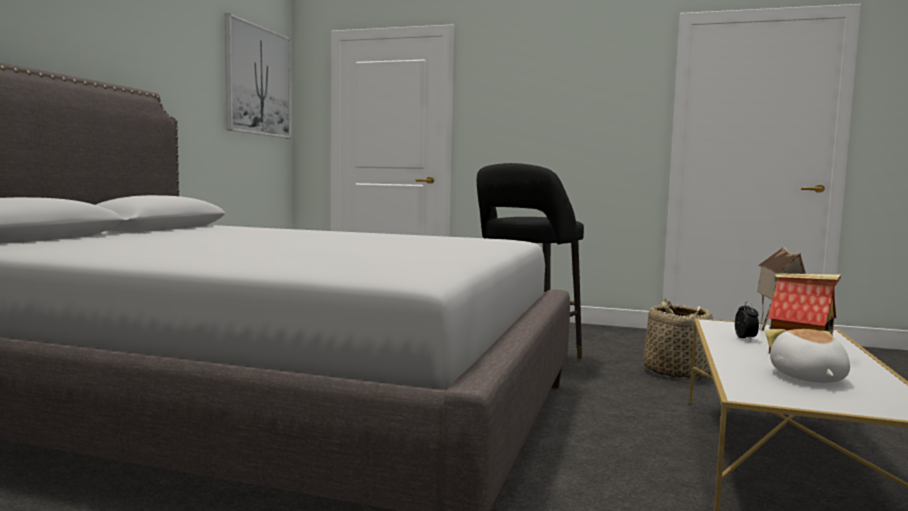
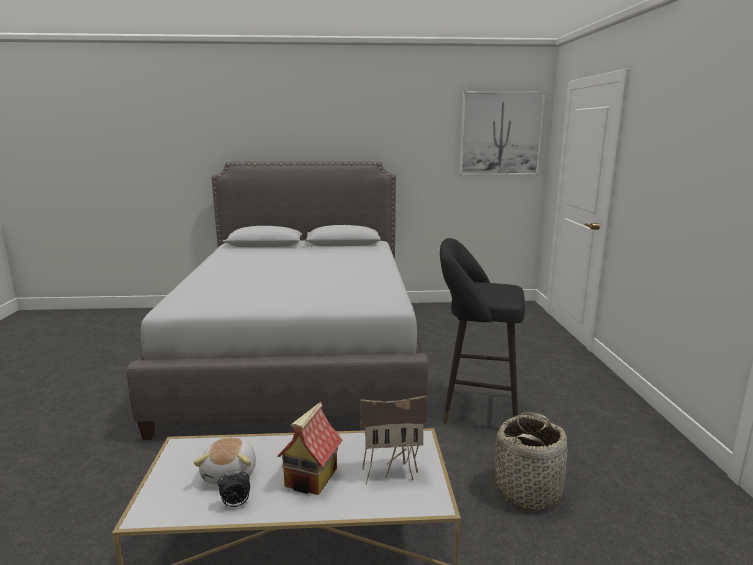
camera: 70 degrees right, 10 degrees up
alarm clock [735,301,759,340] -> alarm clock moved to [218,469,250,507]
plush toy [765,329,850,383] -> plush toy turned 105 degrees clockwise [194,437,256,485]

